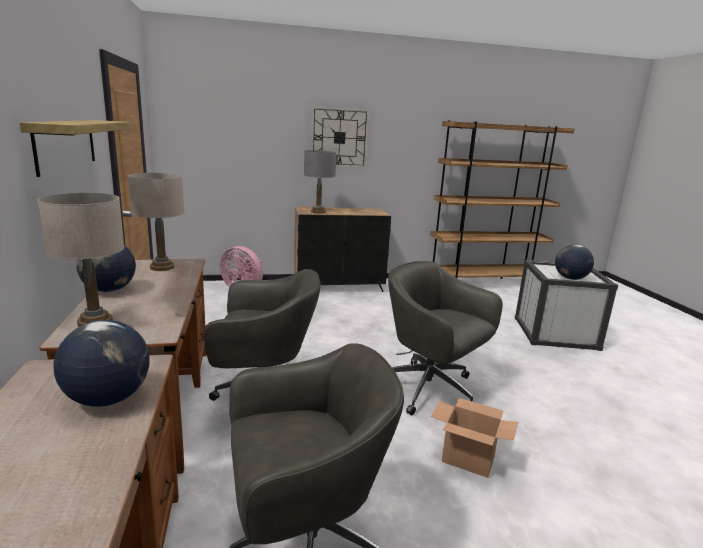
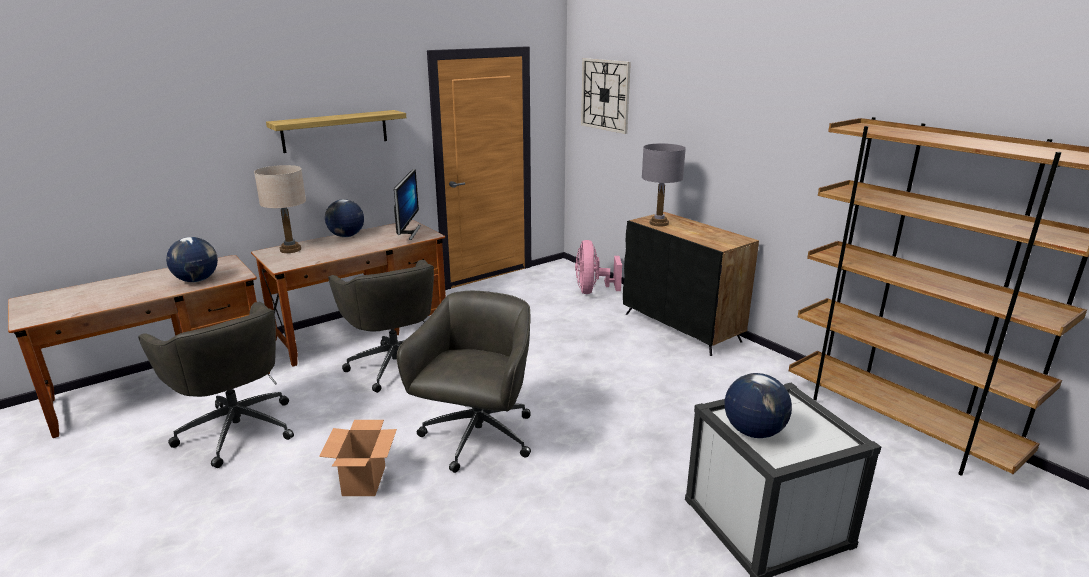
camera: 65 degrees right, 5 degrees up
beige table lamp [128,173,185,271] -> monitor [394,169,421,240]
wall clock [311,106,369,168] -> wall clock moved to [581,58,631,134]

